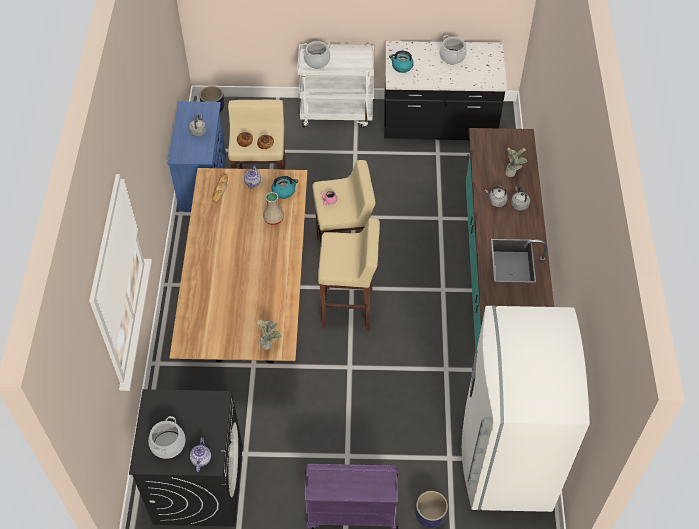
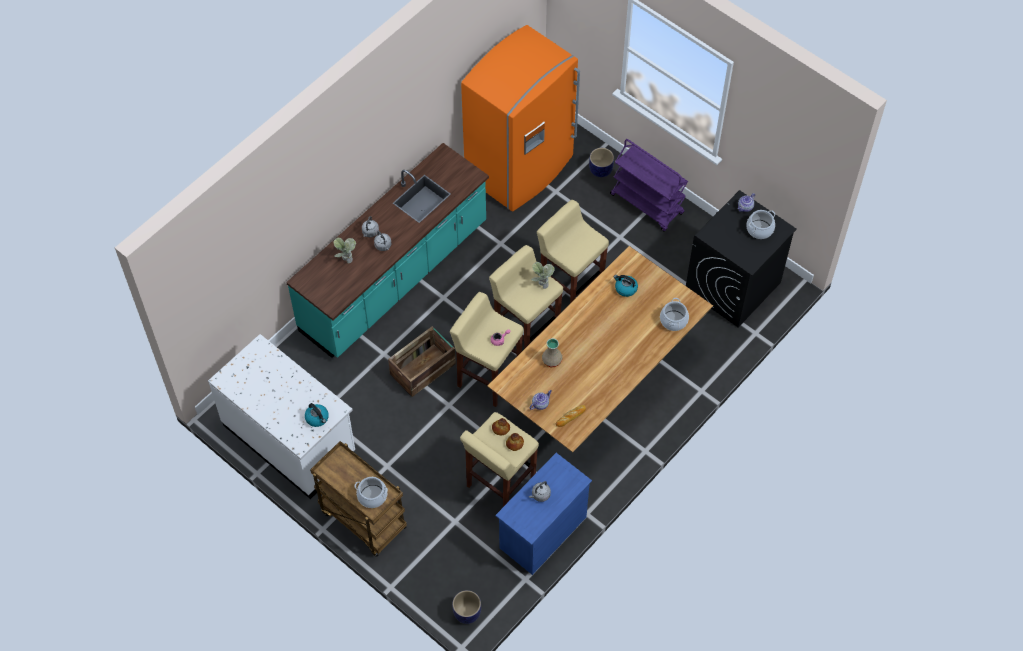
camera: 140 degrees left, 5 degrees up
potted plant [257,320,282,350] -> potted plant moved to [531,262,555,289]
kettle [272,176,298,199] -> kettle moved to [614,275,638,297]
white cart [297,43,374,128] -> brown cart [310,441,407,557]
black counter [384,41,507,140] -> white counter [208,334,355,499]
cooking pot [439,35,467,64] -> cooking pot moved to [660,298,689,331]
white fridge [462,305,590,512] -> orange fridge [461,25,580,212]
none -> crate [388,326,456,397]
none -> beige stool [537,200,609,304]

